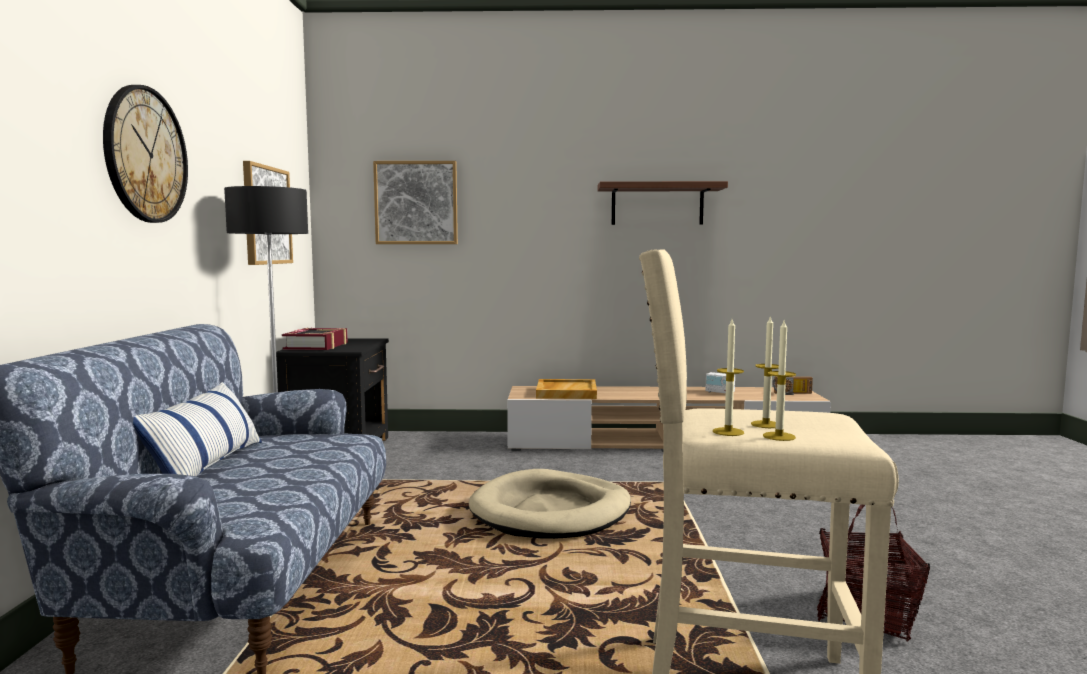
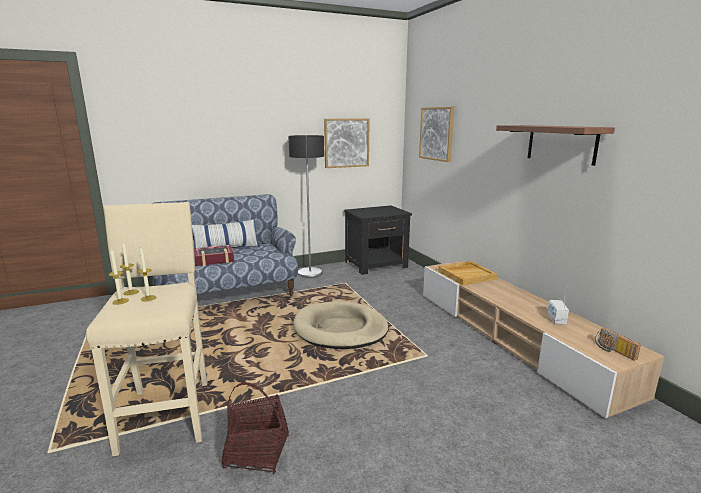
camera: 65 degrees right, 10 degrees up
wall clock [103,85,188,223] -> none
book [282,328,348,350] -> book moved to [194,245,234,266]

